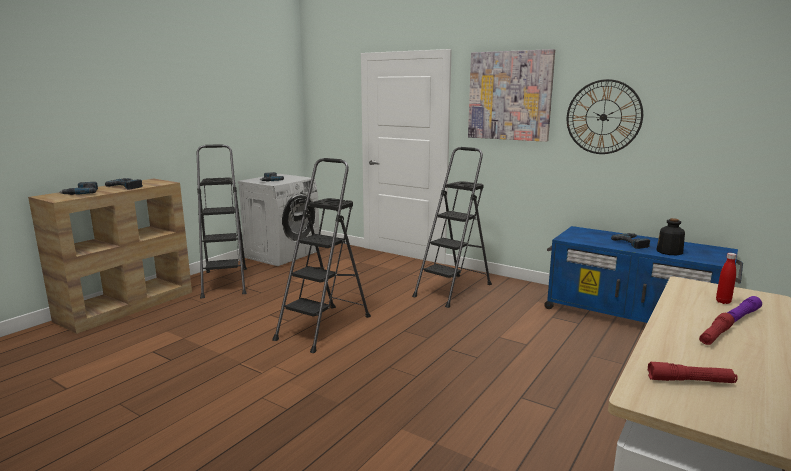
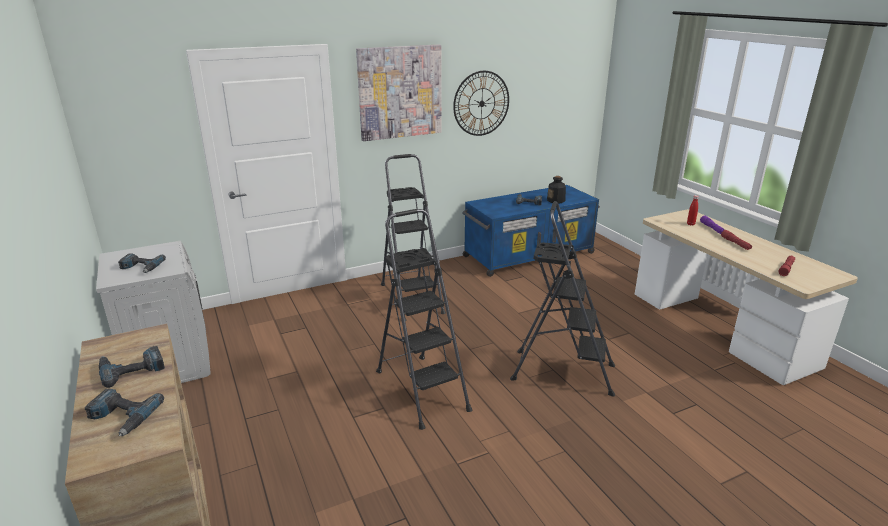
camera: 60 degrees left, 10 degrees up
step ladder [197,144,247,298] -> step ladder moved to [510,201,615,397]

